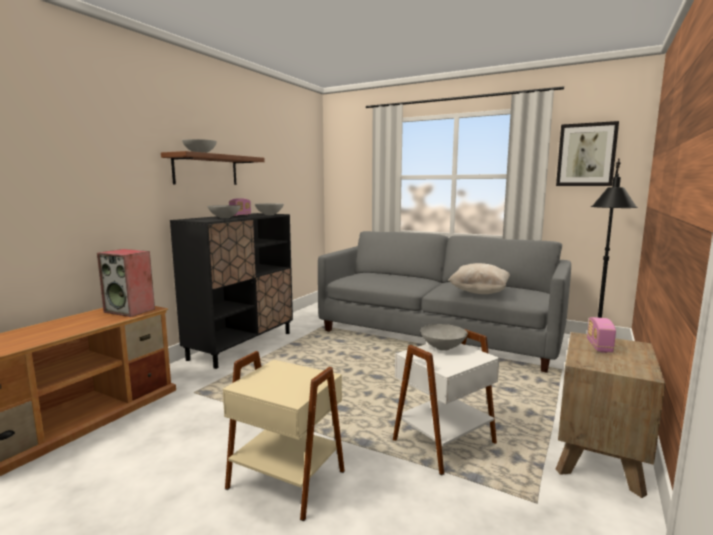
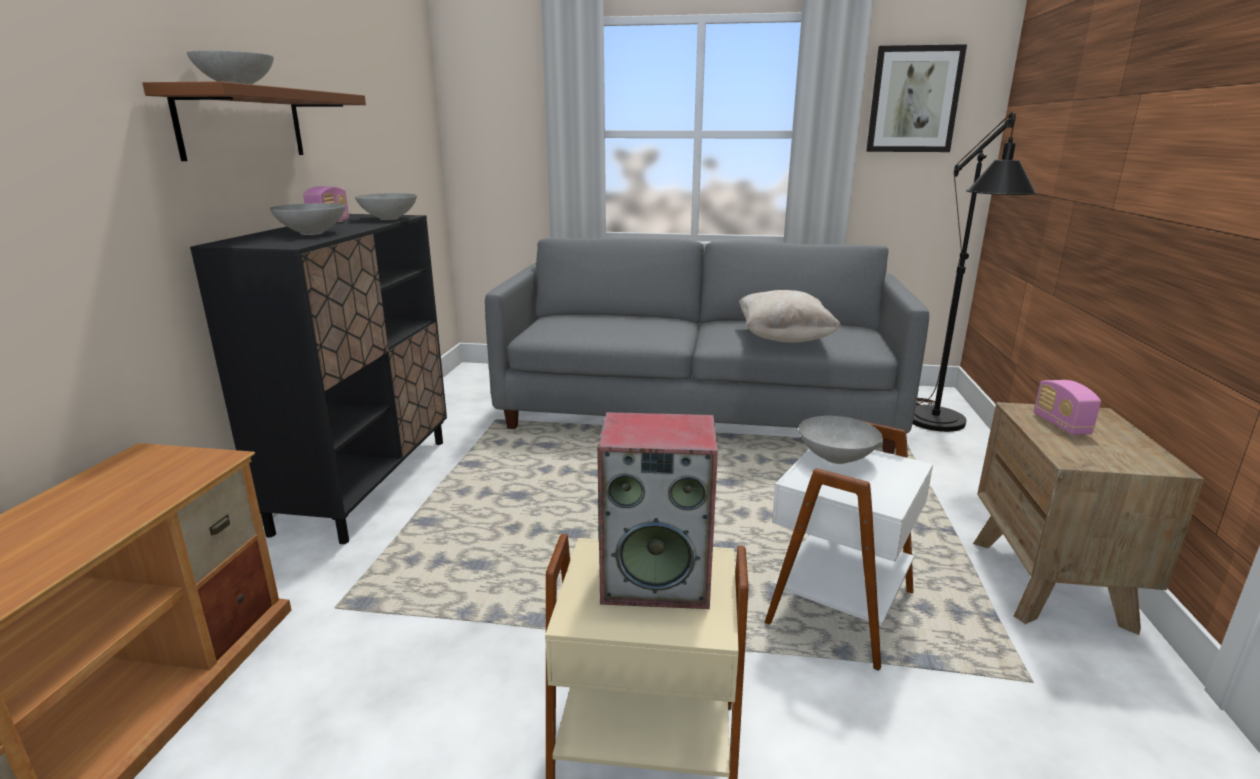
camera: 20 degrees left, 10 degrees up
speaker [97,249,155,317] -> speaker moved to [597,412,718,609]

